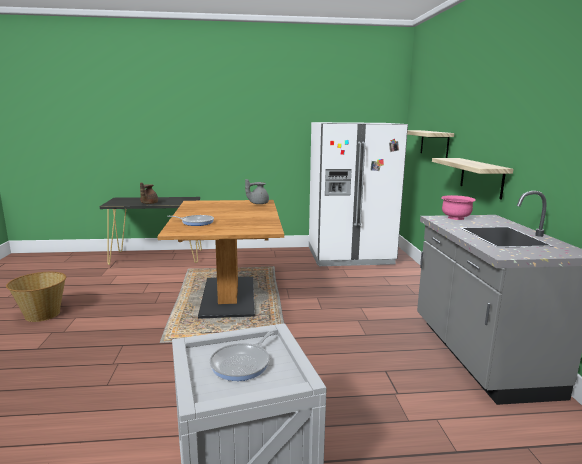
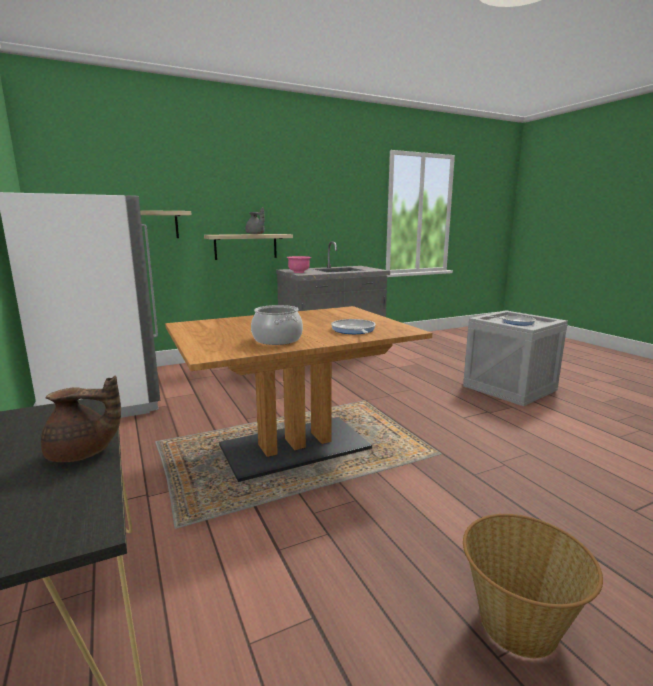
camera: 110 degrees left, 0 degrees up
grey teapot [245,179,269,204] -> grey teapot moved to [245,207,265,234]
none -> cooking pot [251,305,303,345]

